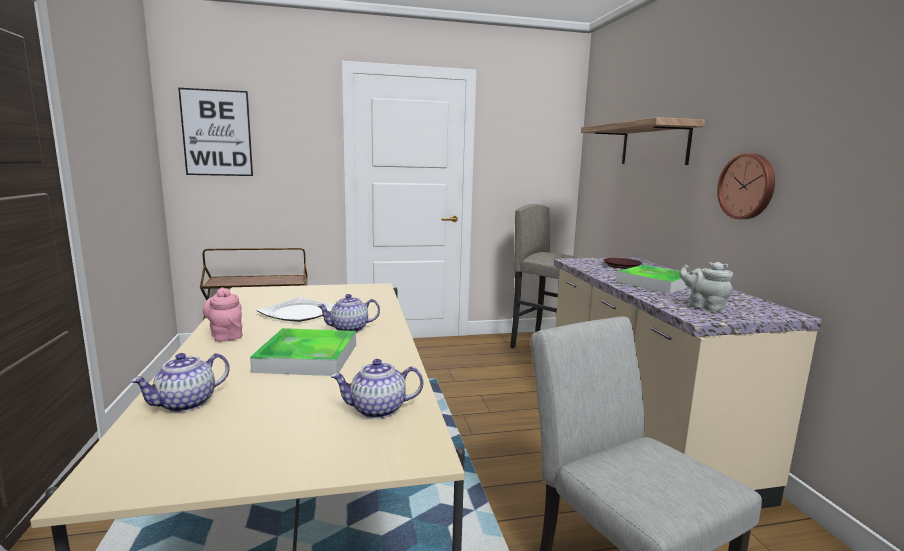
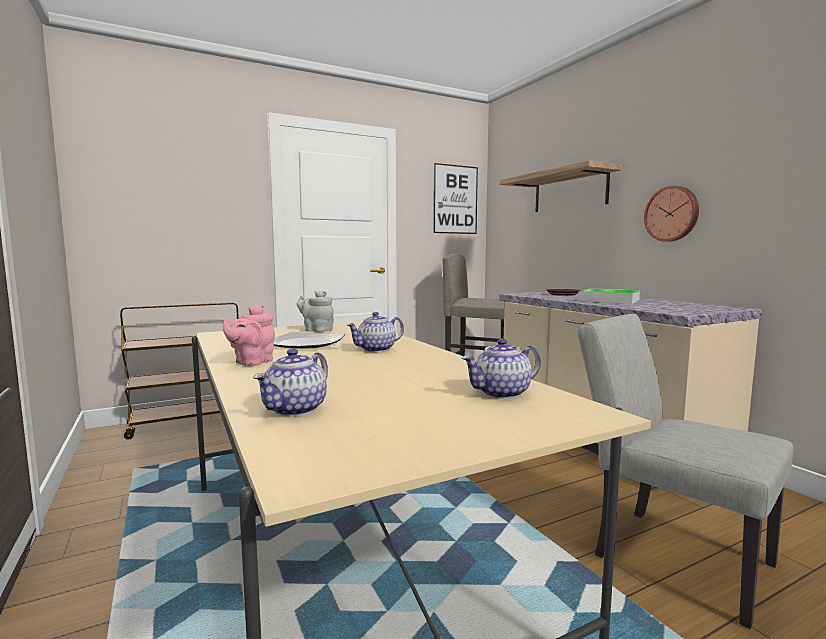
camera: 15 degrees left, 5 degrees down
picture [178,88,253,176] -> picture moved to [433,163,478,234]
pink teapot [203,287,243,342] -> pink teapot turned 105 degrees counterclockwise [223,305,275,366]
tray [250,328,356,376] -> none
grey teapot [679,262,733,311] -> grey teapot moved to [297,290,334,332]

